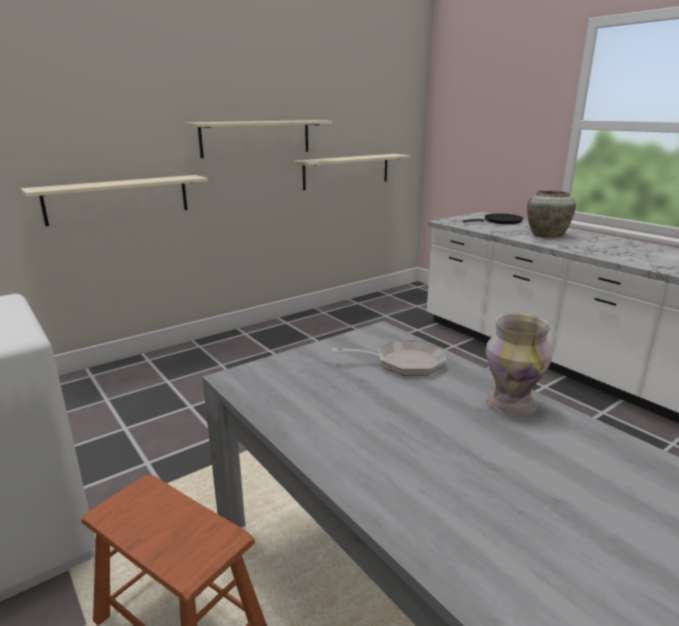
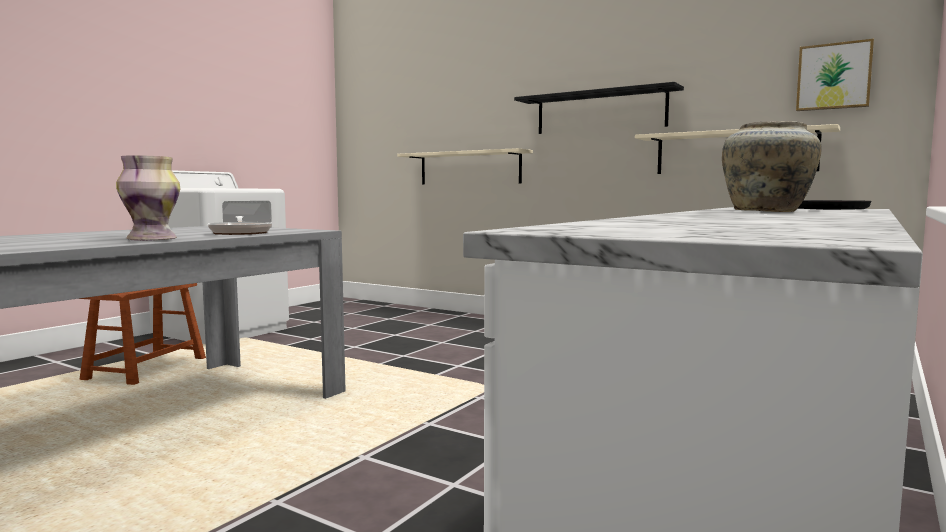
camera: 70 degrees right, 15 degrees down
beige shelf [185,120,332,158] -> black shelf [514,82,684,134]
none -> picture [796,39,874,111]

